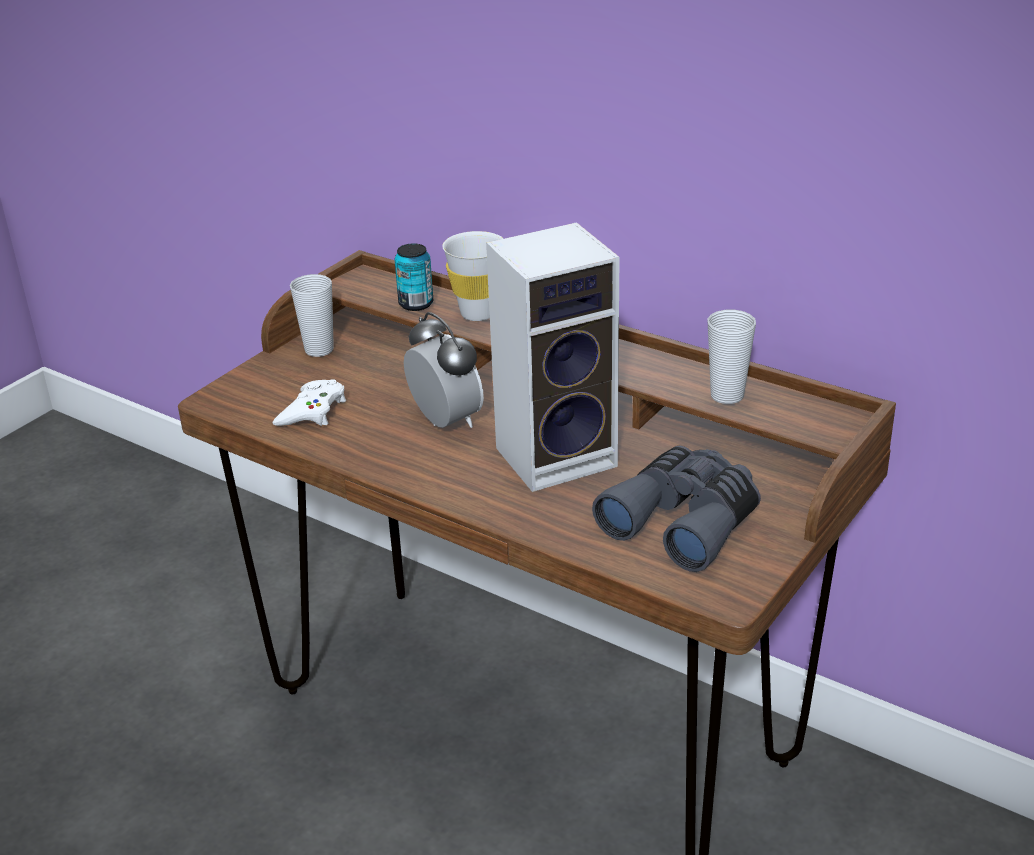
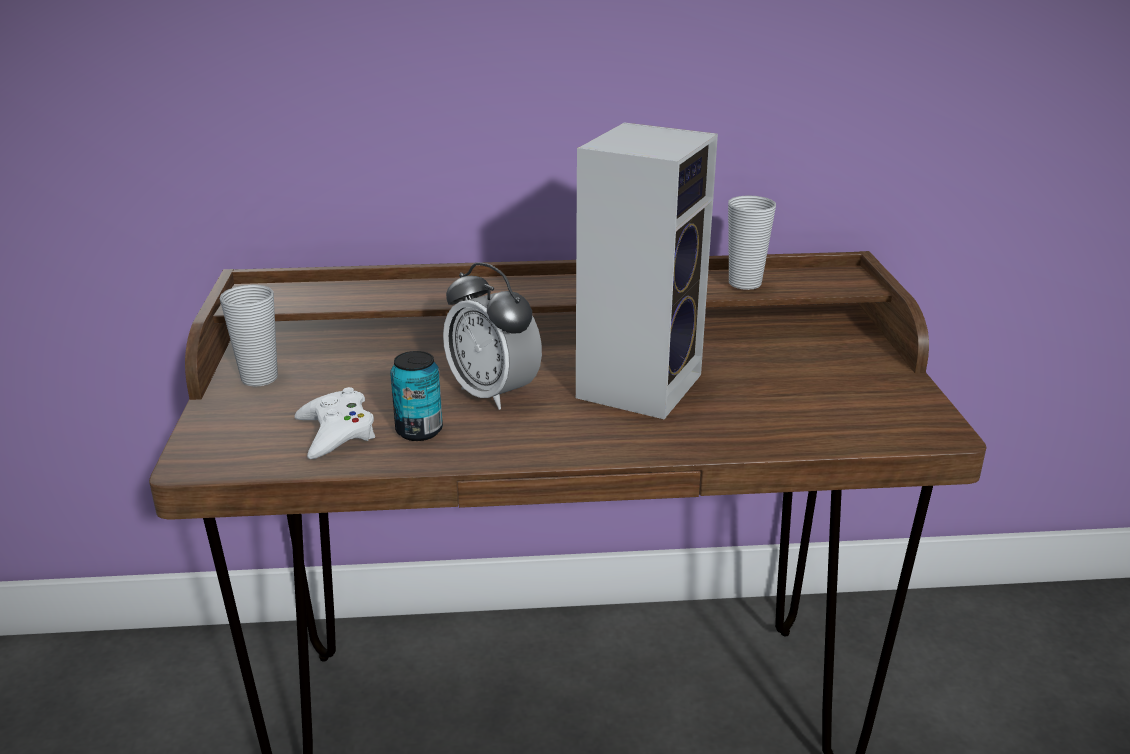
camera: 40 degrees left, 5 degrees down
can [394,243,433,311] -> can moved to [390,351,443,441]
alarm clock [404,312,484,428] -> alarm clock turned 150 degrees counterclockwise [443,262,542,410]
white cup [442,231,504,321] -> none
grey binoculars [592,446,761,572] -> none

